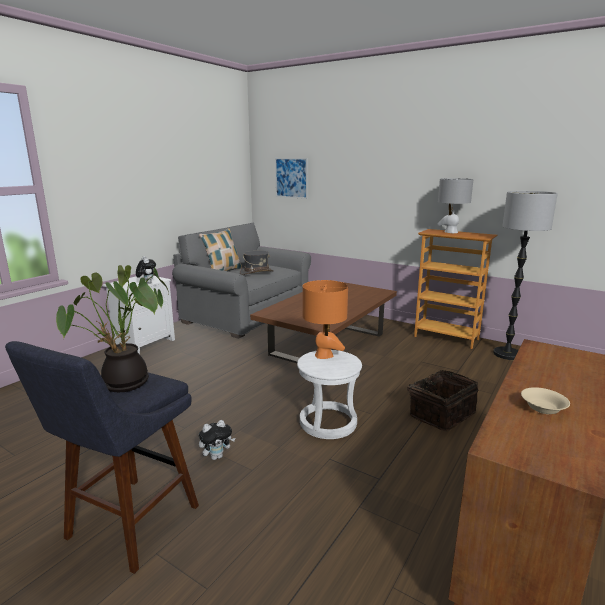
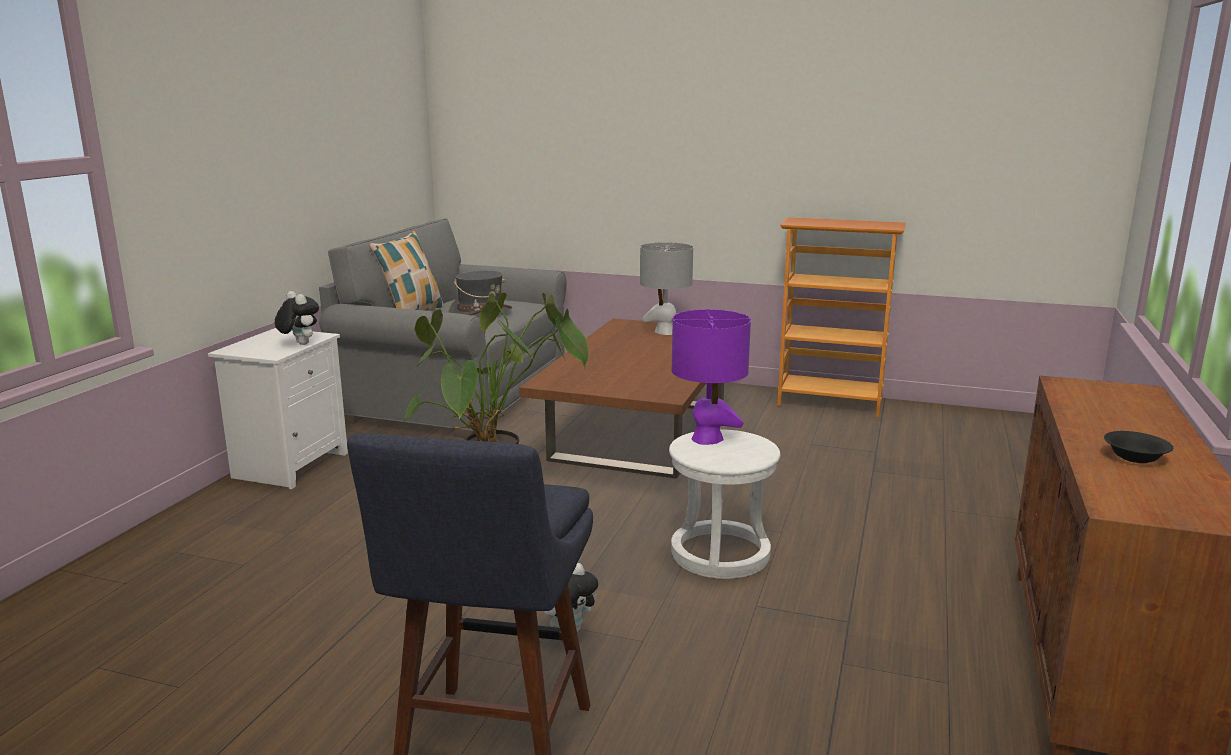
camera: 15 degrees left, 0 degrees up
picture [275,158,308,199] -> none
orange table lamp [303,280,348,359] -> purple table lamp [672,309,751,445]
basket [401,370,478,431] -> none
grey table lamp [437,178,474,233] -> grey table lamp moved to [640,242,693,335]
floor lamp [493,191,558,360] -> none
beige bowl [521,387,570,414] -> black bowl [1104,431,1173,463]

